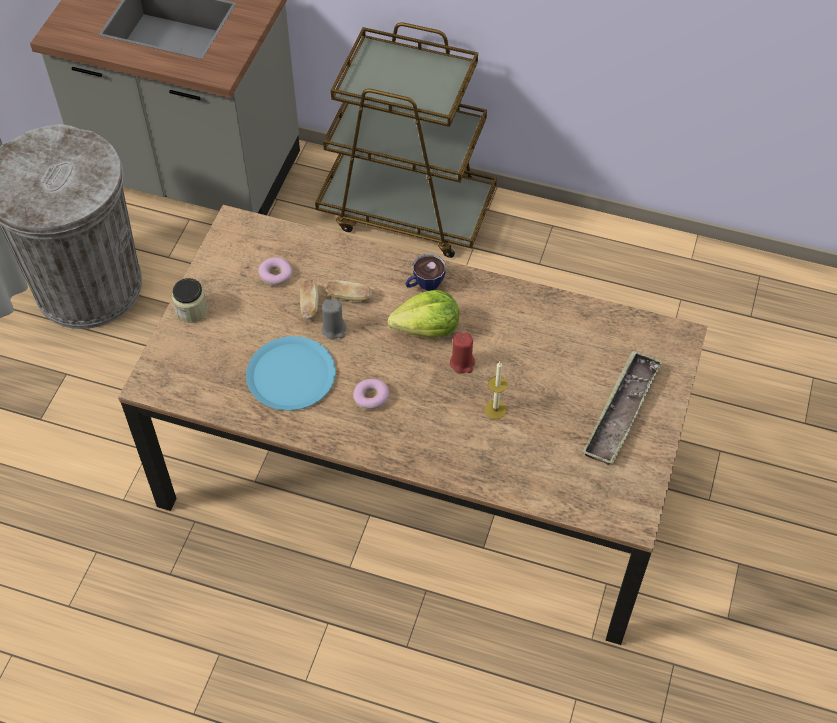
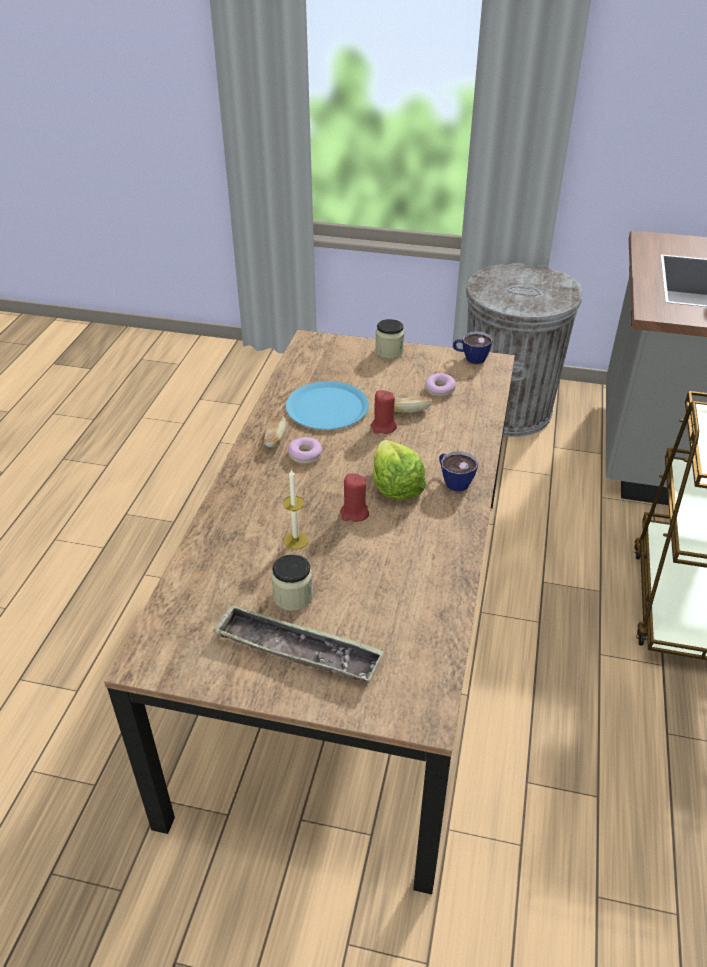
camera: 85 degrees right, 15 degrees down
grey candle [322,299,346,340] -> red candle [370,390,397,434]
bread [325,280,372,301] -> bread moved to [264,415,286,447]
none -> jar [271,554,313,611]
none -> cup [453,331,493,364]

